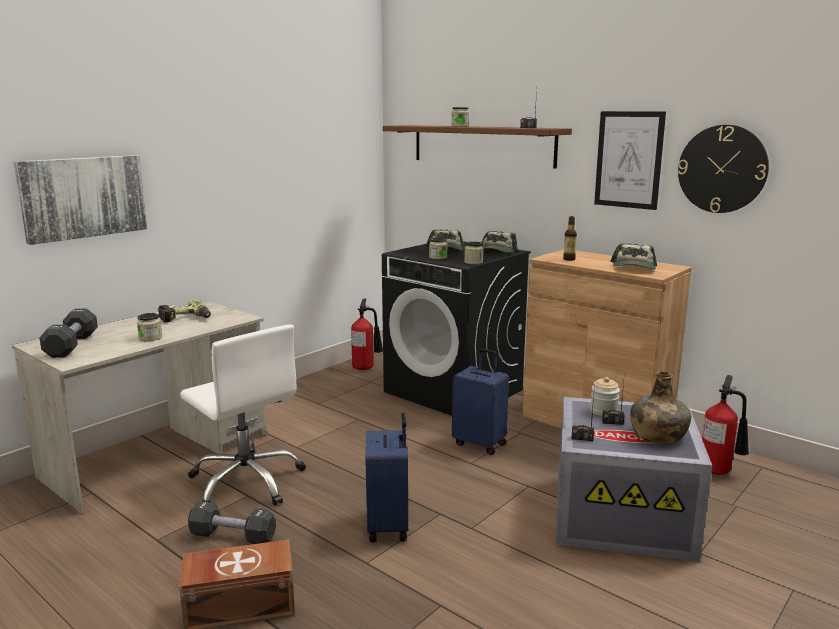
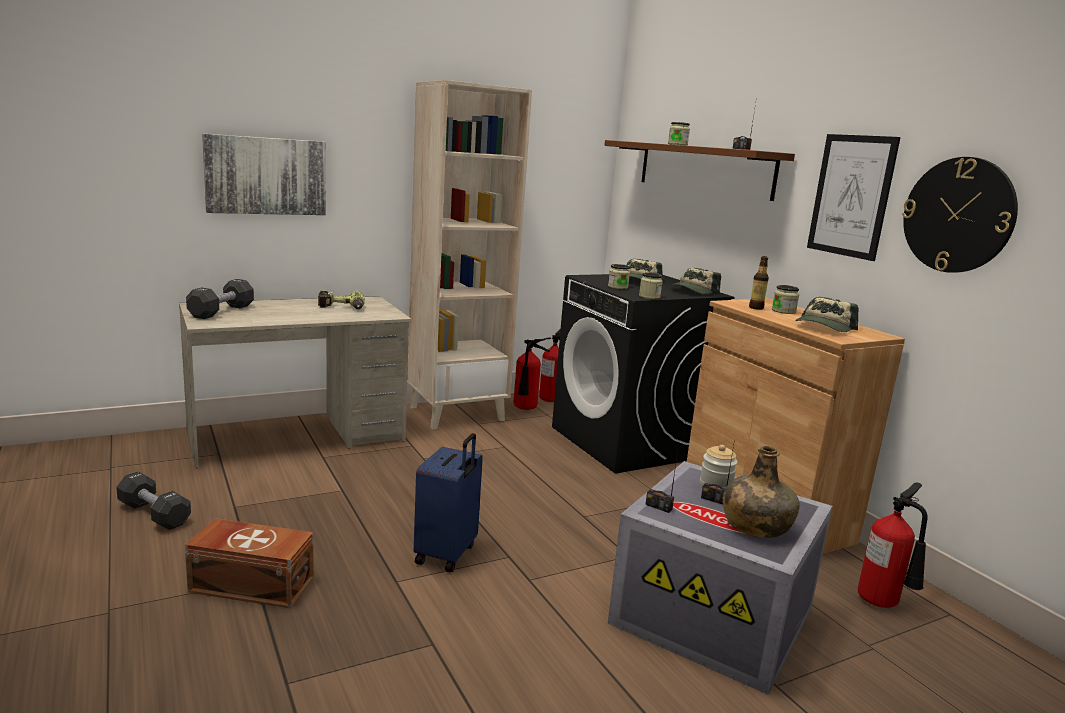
camera: 20 degrees right, 0 degrees up
jar [137,313,162,341] -> jar moved to [772,285,799,314]
white office chair [180,324,306,506] -> none
black dumbbell [188,501,276,544] -> black dumbbell moved to [116,471,191,530]
blue suitcase [452,349,509,455] -> none
none -> beige bookcase [407,80,532,430]
none -> fire extinguisher [514,337,551,410]

